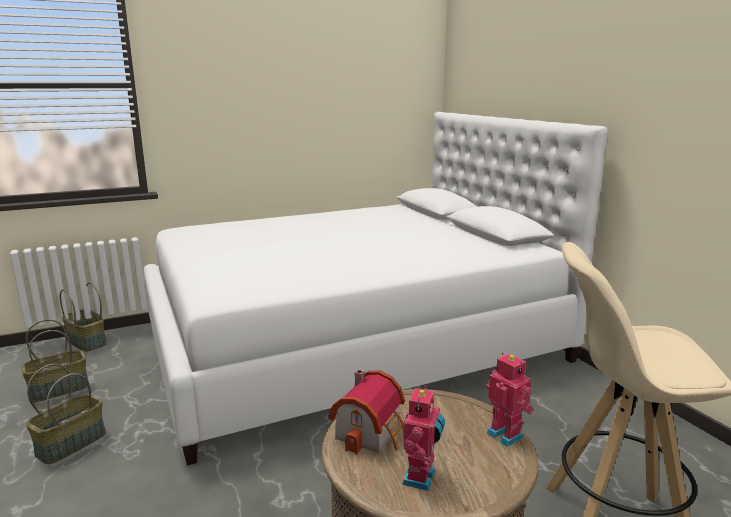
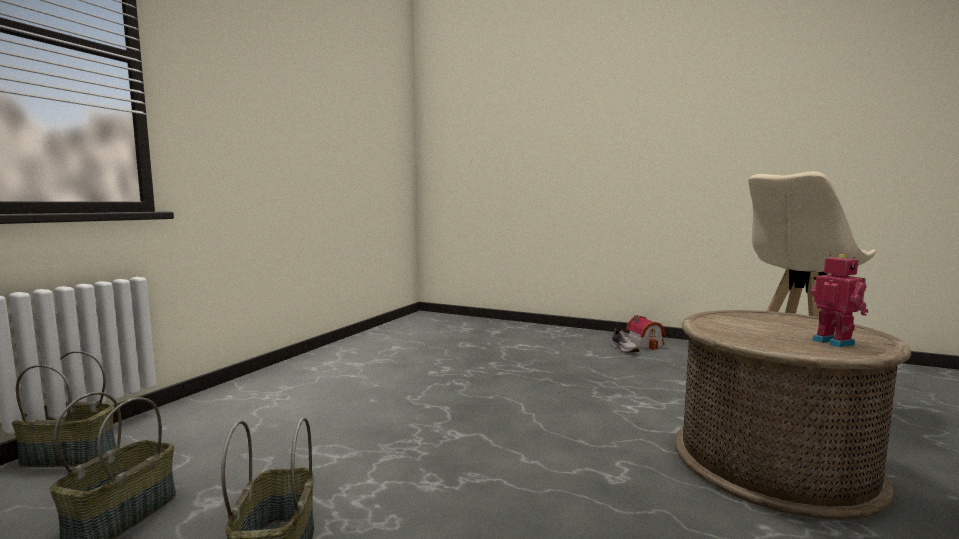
camera: 40 degrees left, 10 degrees down
white bed [143,112,608,465] -> none
toy house [328,369,405,455] -> toy house moved to [626,315,666,350]
toy robot [486,352,534,447] -> none
none -> shoe [611,329,639,353]

